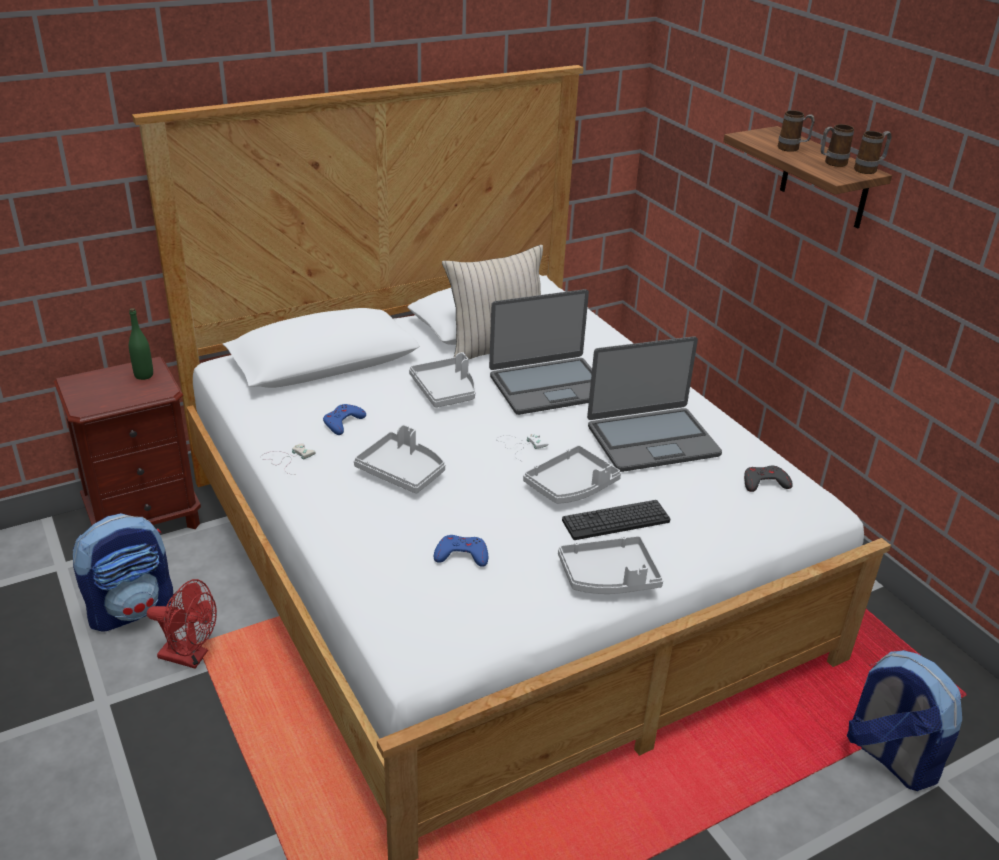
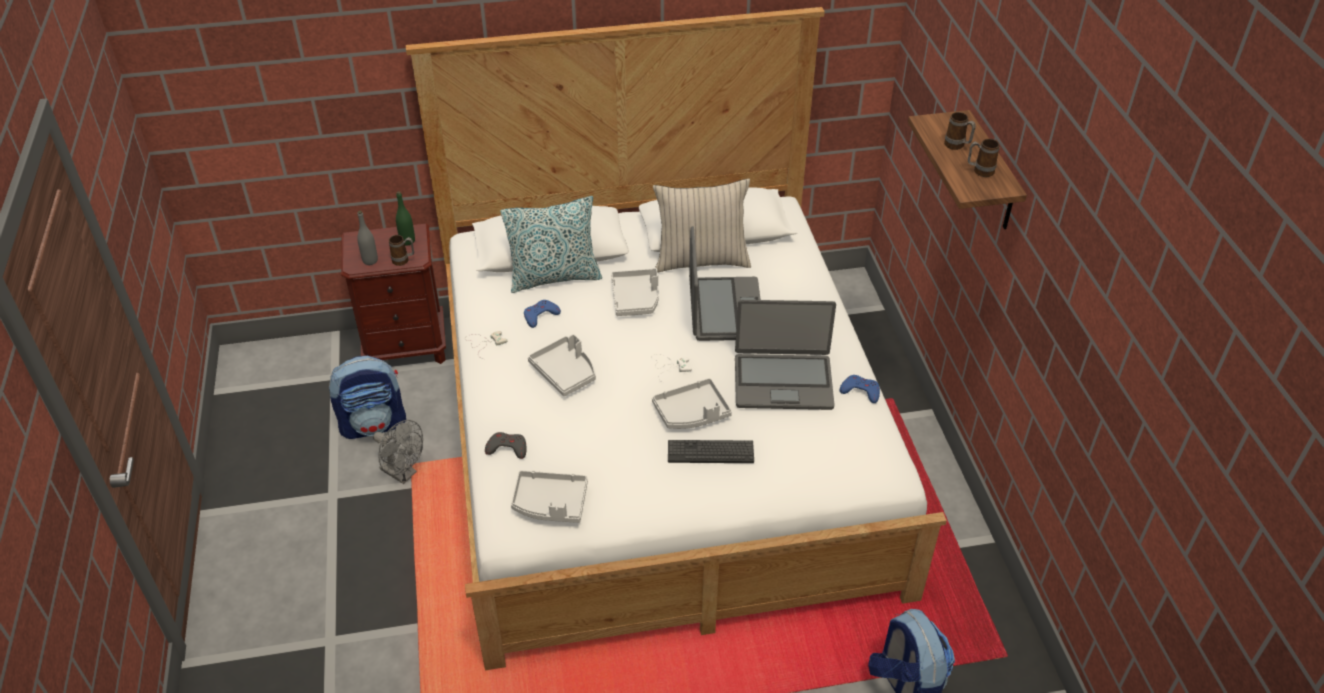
camera: 20 degrees right, 10 degrees up
red fan [147,579,217,669] -> grey fan [373,420,423,484]
blue game controller [434,535,488,567] -> blue game controller moved to [840,375,880,403]
laptop [489,289,592,415] -> laptop turned 90 degrees counterclockwise [689,226,761,341]
grey tray [558,536,663,594] -> grey tray moved to [511,470,588,523]
grey game controller [744,466,793,492] -> grey game controller moved to [485,432,526,459]
mug [854,131,891,174] -> mug moved to [389,235,414,266]
none -> grey bottle [357,211,378,265]
none -> pillow [500,196,602,293]

